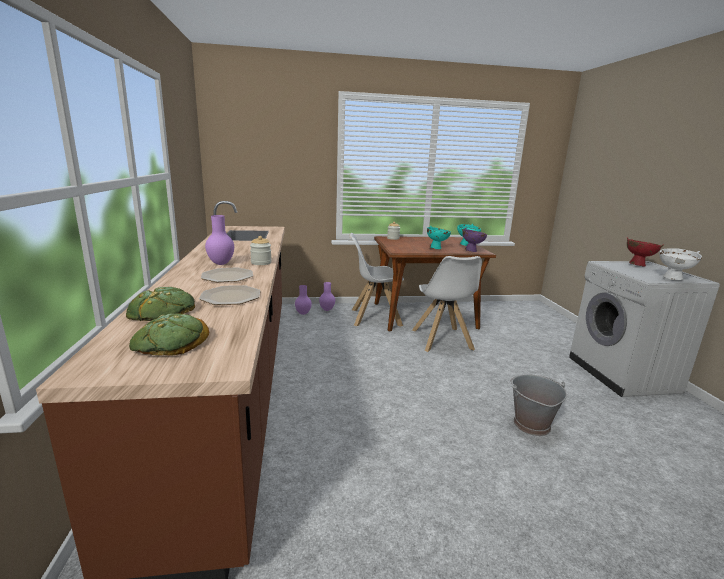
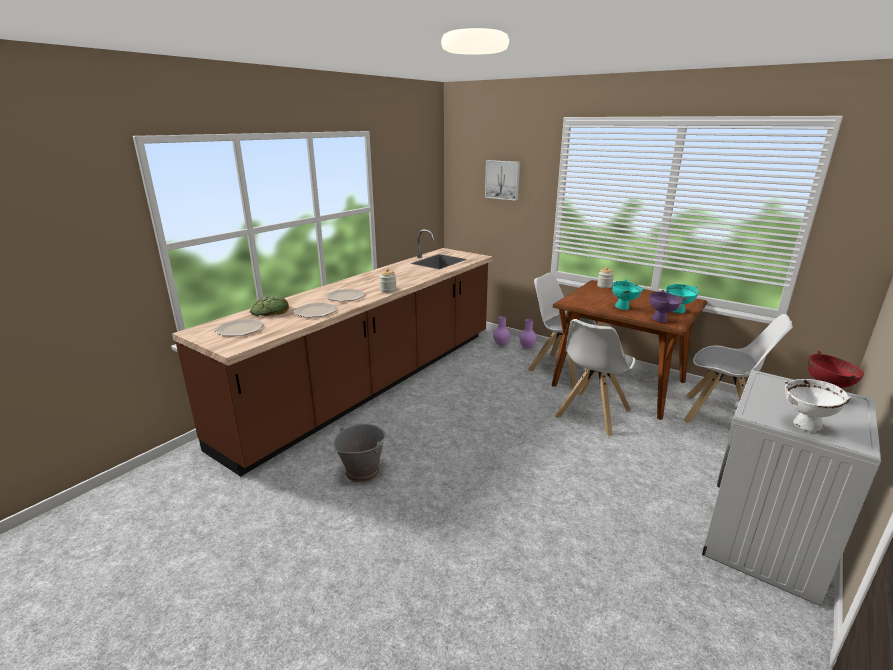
camera: 45 degrees right, 5 degrees up
bread [129,313,209,355] -> plate [215,319,264,336]
purple vase [205,215,234,265] -> none
grey bucket [511,374,567,436] -> grey bucket moved to [333,423,386,483]
none -> picture [485,160,520,201]
none -> chair [683,314,793,423]

